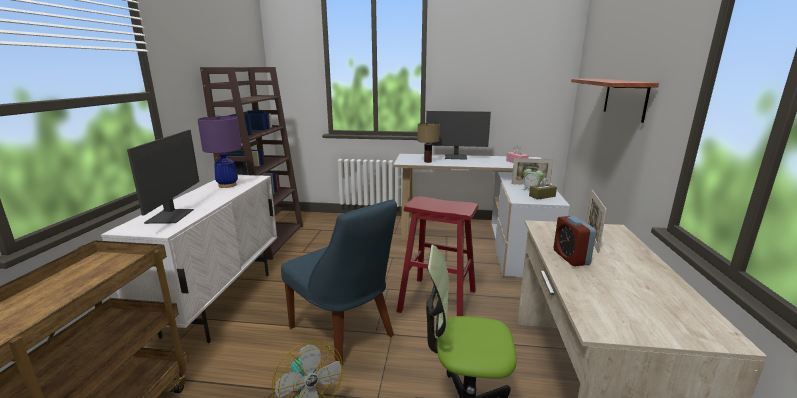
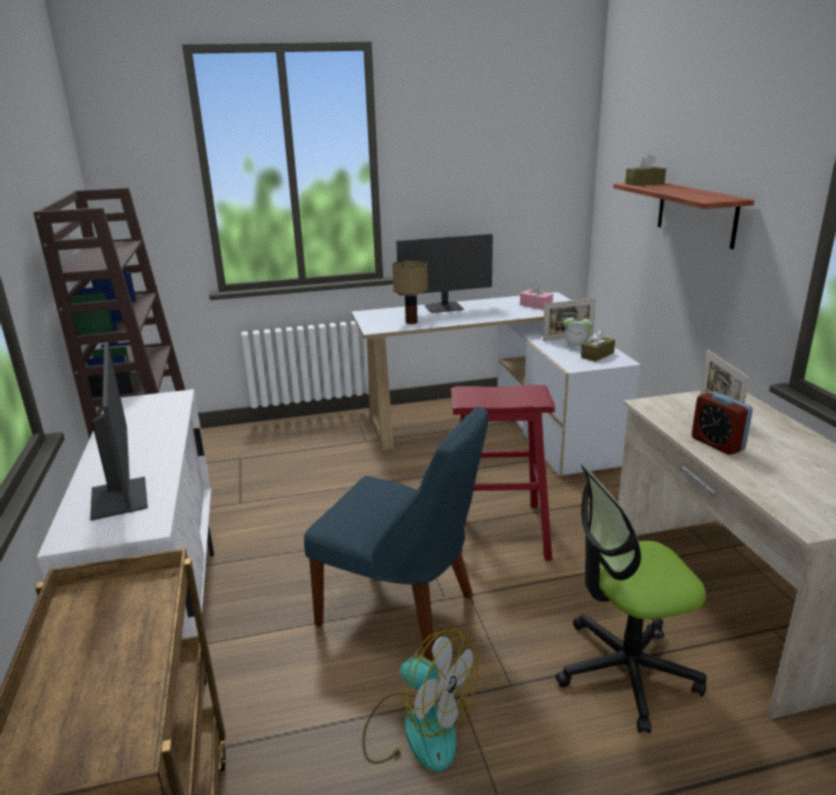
camera: 20 degrees left, 5 degrees up
purple table lamp [197,115,242,188] -> none
none -> brown tissue box [625,153,666,186]

